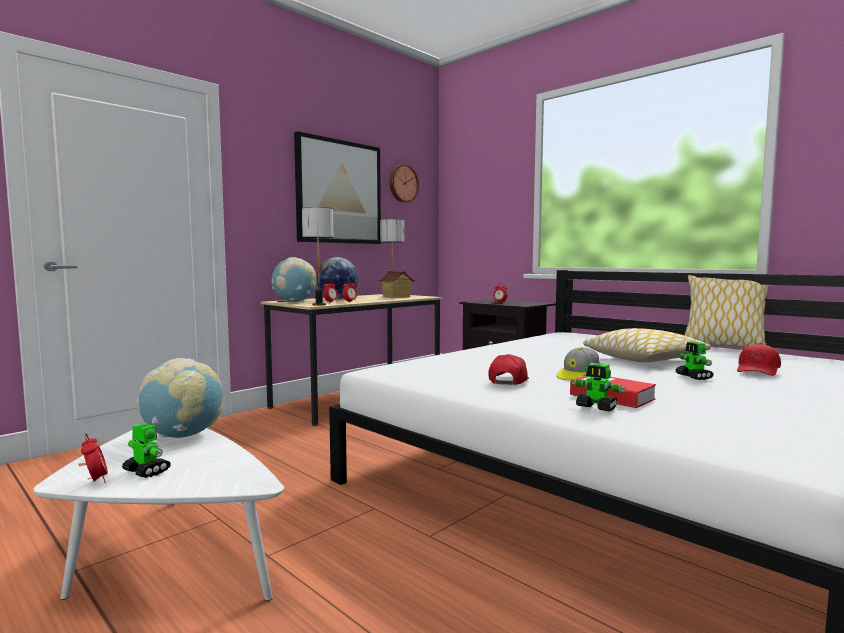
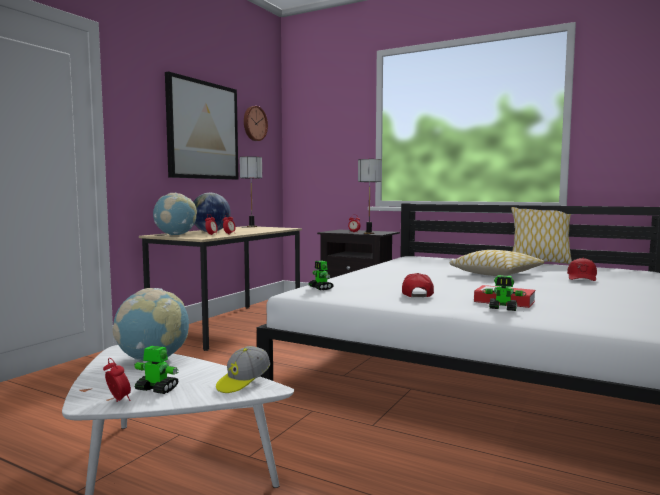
camera: 15 degrees left, 0 degrees up
table lamp [302,207,334,305] -> table lamp moved to [358,159,382,234]
toy house [377,271,415,298] -> none
cap [557,347,600,380] -> cap moved to [216,346,271,393]
toy robot [675,341,714,380] -> toy robot moved to [309,260,334,290]

